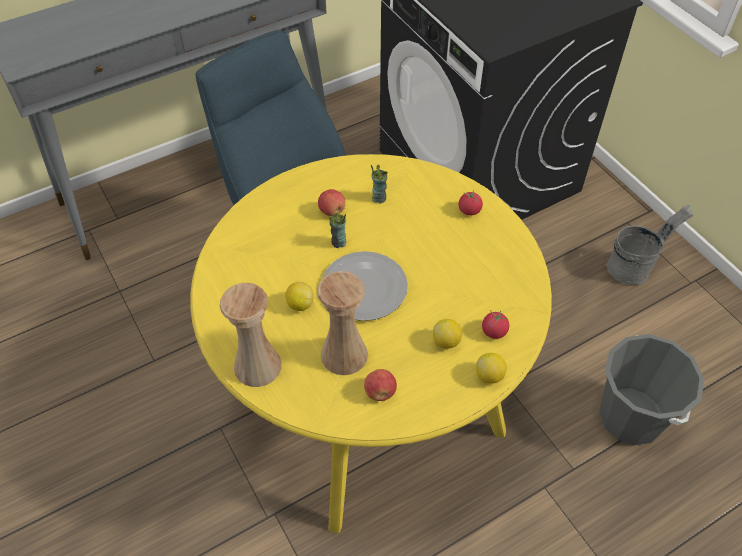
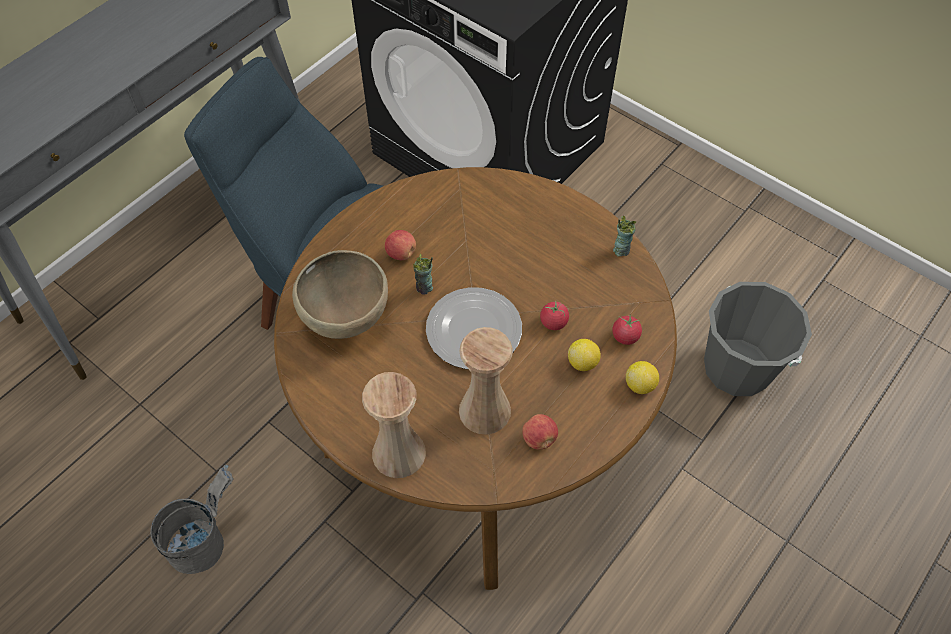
camera: 20 degrees left, 5 degrees up
yellow dining table [190,154,552,533] -> brown dining table [274,167,677,590]
lemon [285,282,314,311] -> none
cup [371,165,388,203] -> cup moved to [613,216,636,257]
tomato [459,190,483,215] -> tomato moved to [540,301,569,330]
grey bucket [607,205,694,285] -> grey bucket moved to [150,465,234,574]
none -> brown bowl [292,250,388,339]

